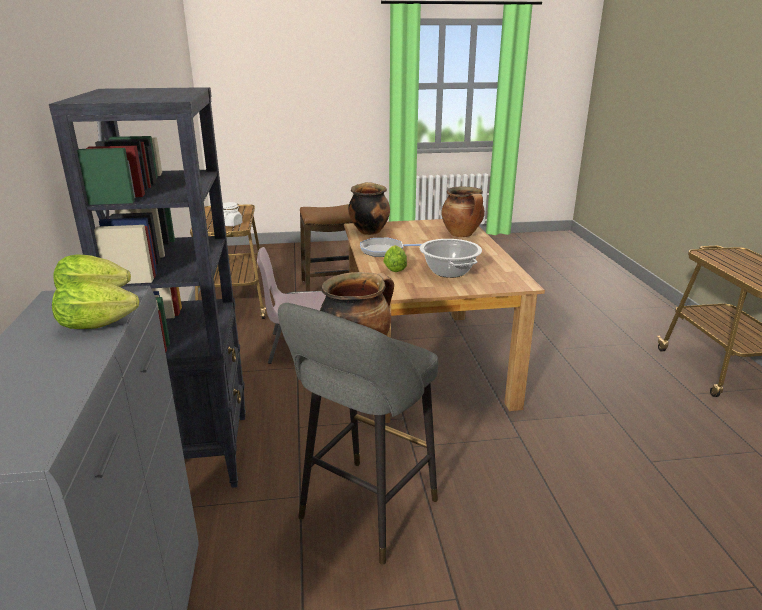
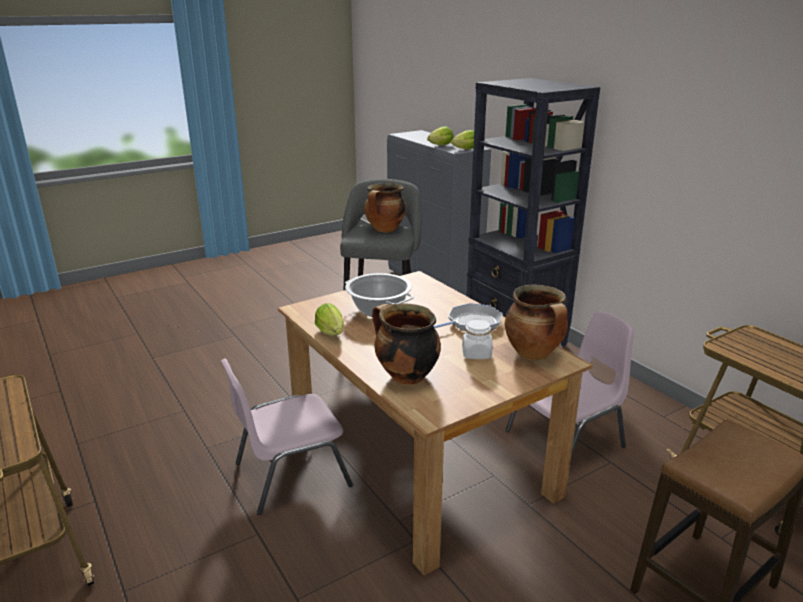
camera: 155 degrees right, 0 degrees up
white jar [223,202,243,226] -> white jar moved to [462,318,493,359]
lettuce [383,245,407,272] -> lettuce moved to [315,303,344,336]
none -> pink chair [221,358,353,515]

